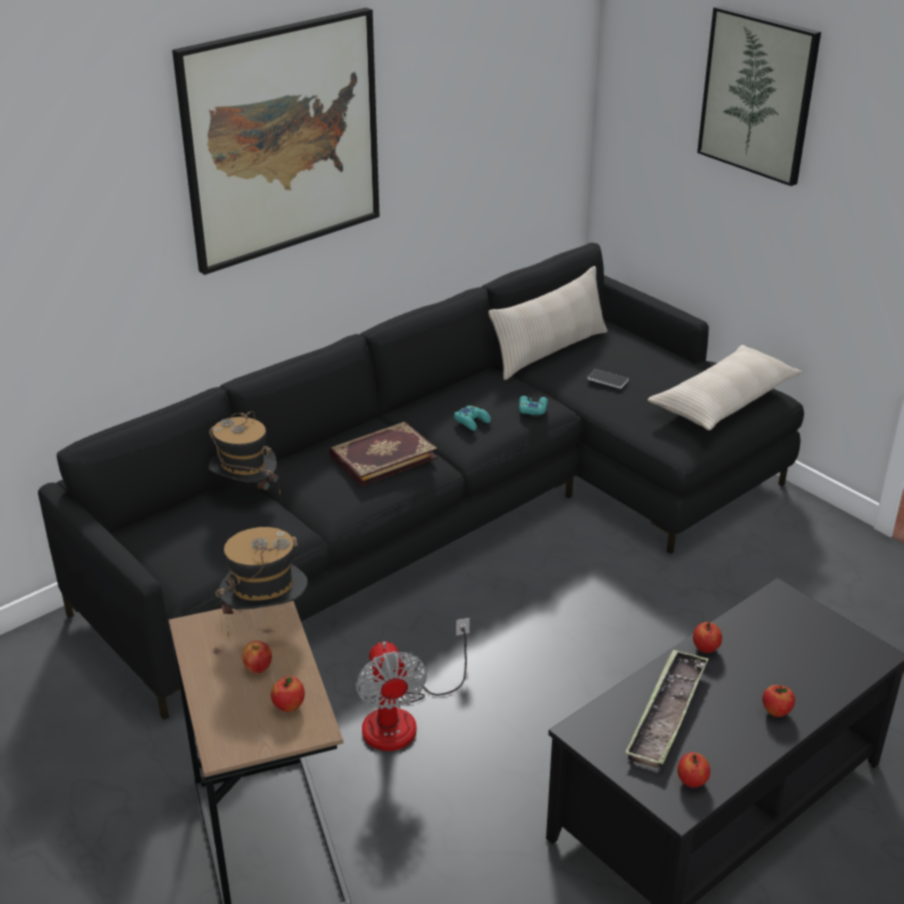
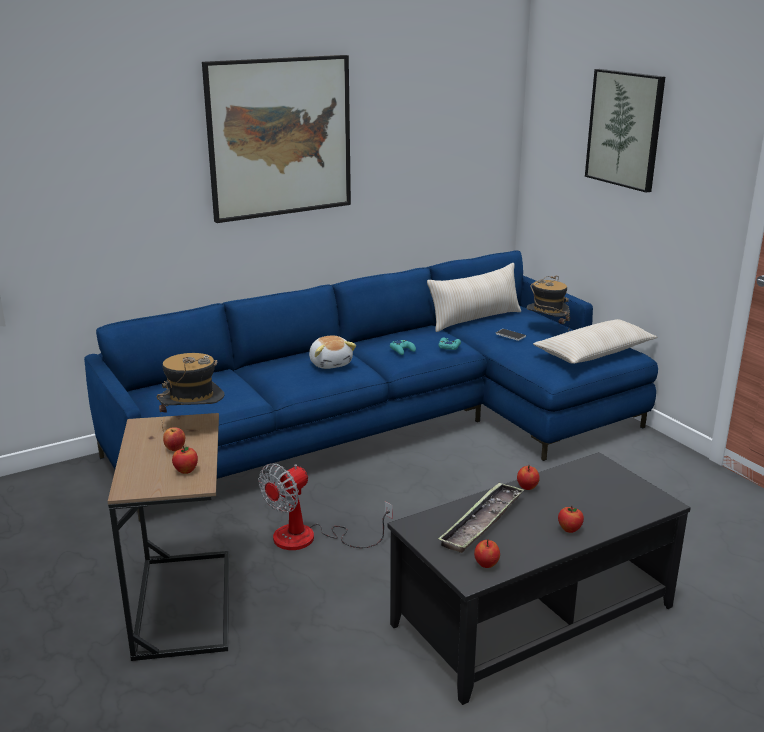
camera: 10 degrees right, 10 degrees down
black sofa [38,243,804,719] -> blue sofa [84,250,658,522]
hat [209,411,280,494] -> hat moved to [527,276,570,332]
book [329,422,438,486] -> plush toy [309,335,356,369]
fan [356,618,470,751] -> fan turned 45 degrees clockwise [258,463,393,550]

